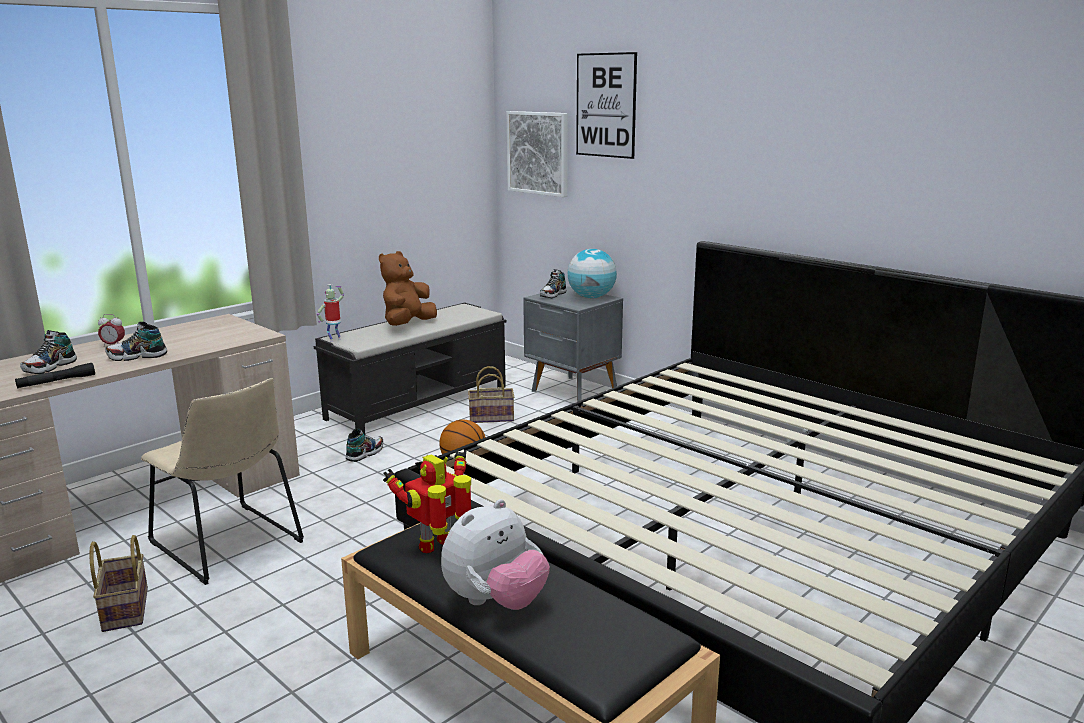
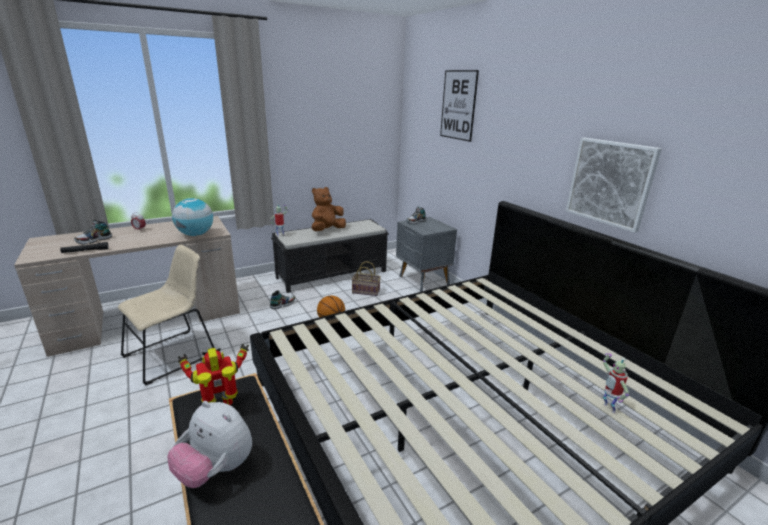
camera: 15 degrees right, 5 degrees up
basket [90,535,148,632] -> none
shoe [105,322,167,361] -> none
beige chair [141,378,304,585] -> beige chair turned 105 degrees counterclockwise [118,244,214,386]
plush toy [441,499,550,610] -> plush toy turned 60 degrees clockwise [167,401,252,488]
picture [506,111,568,197] -> picture moved to [566,138,662,233]
globe [568,249,617,298] -> globe moved to [172,198,213,236]
none -> toy robot [603,353,629,413]

